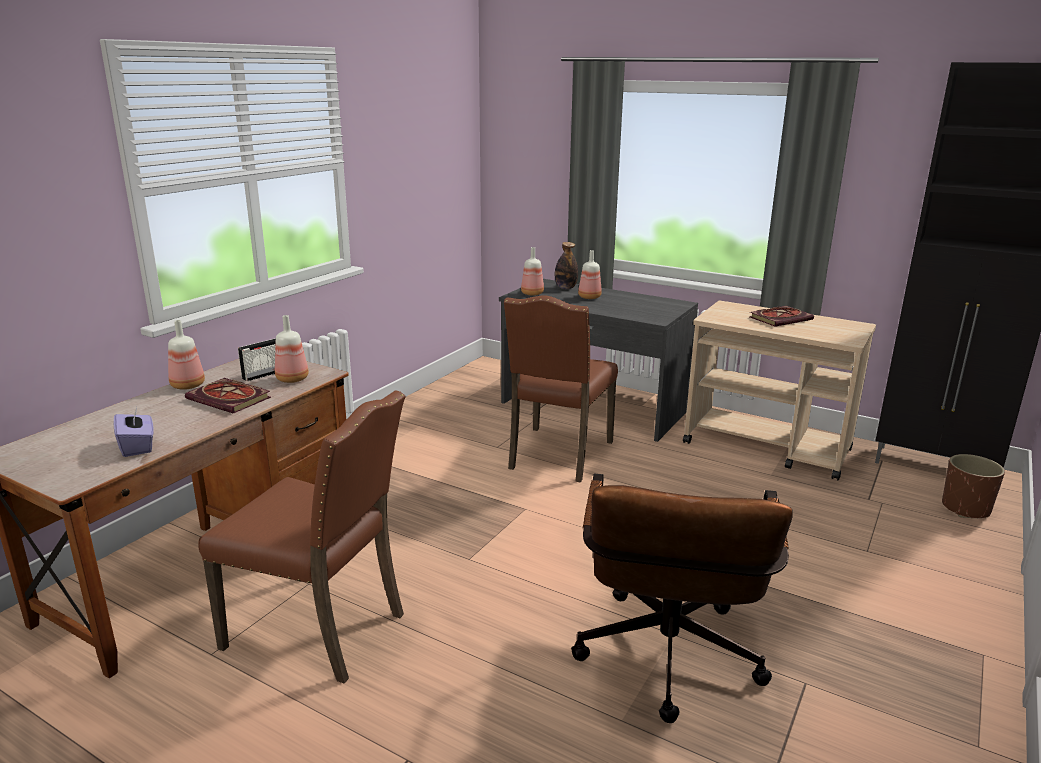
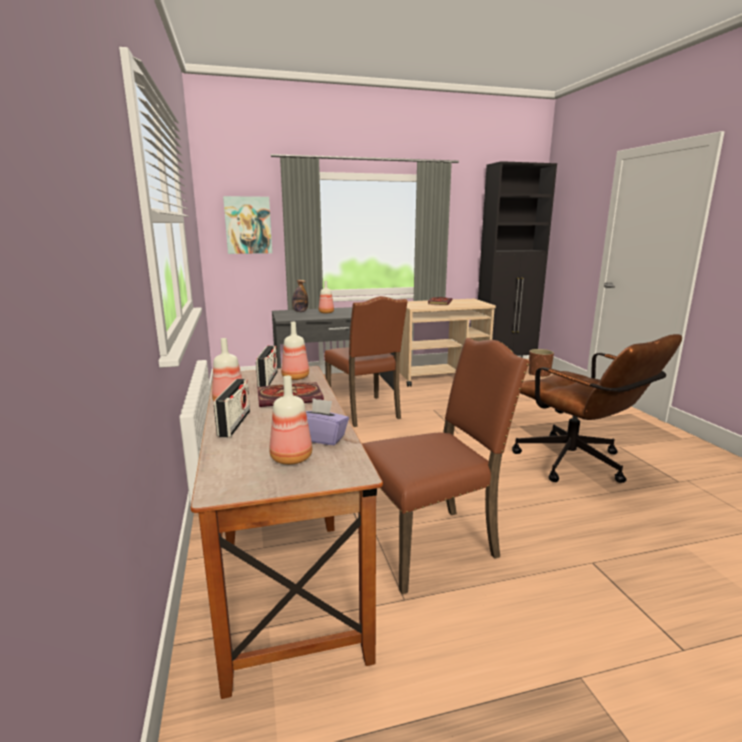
camera: 45 degrees left, 5 degrees down
bottle [521,247,544,296] -> bottle moved to [270,376,312,465]
none -> radio [214,379,250,437]
none -> picture [223,196,272,254]

